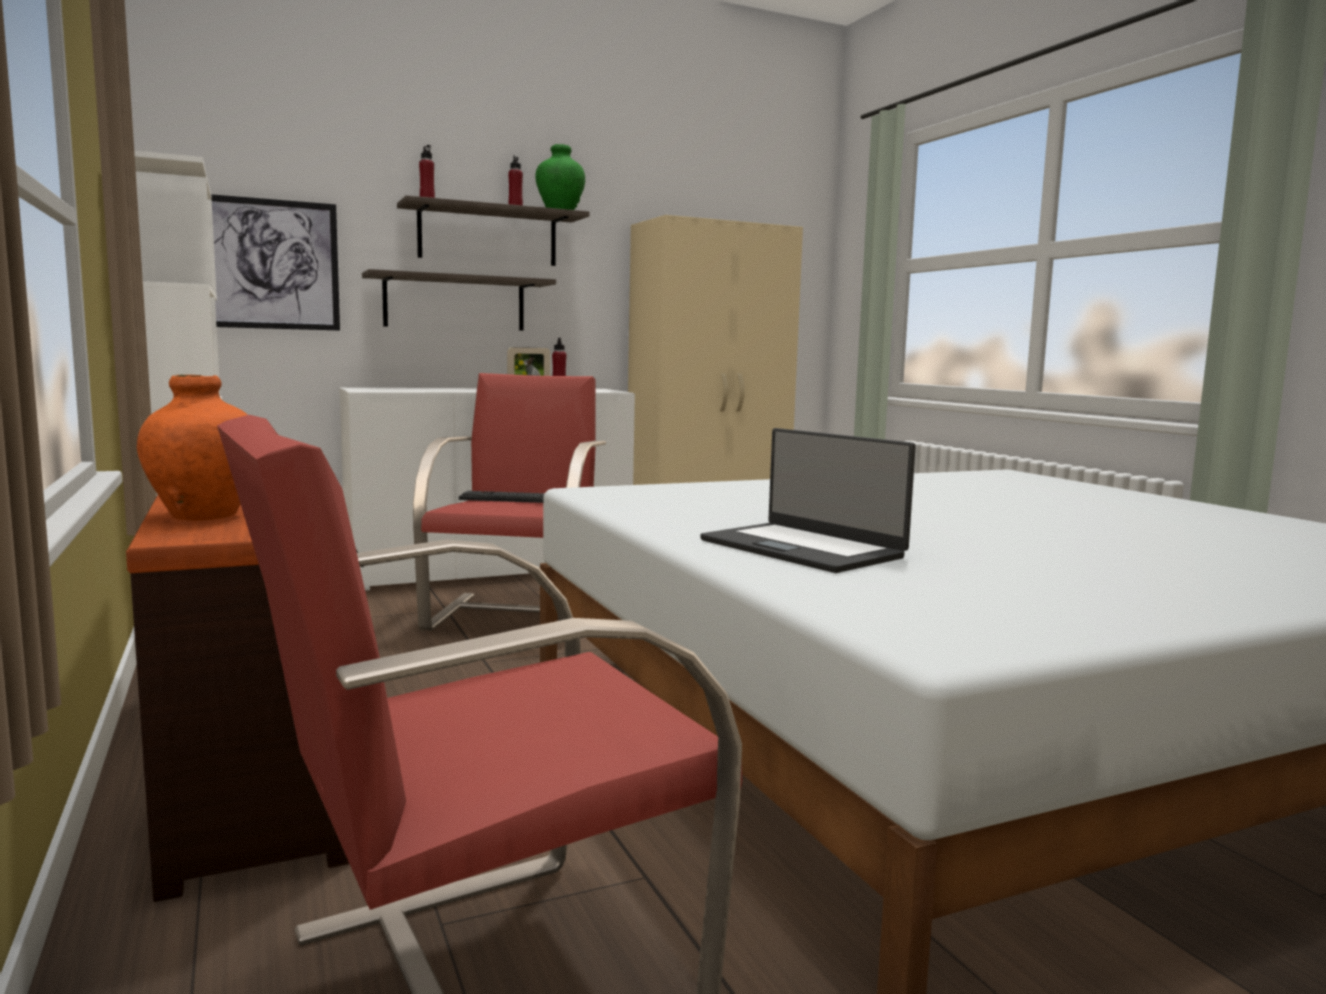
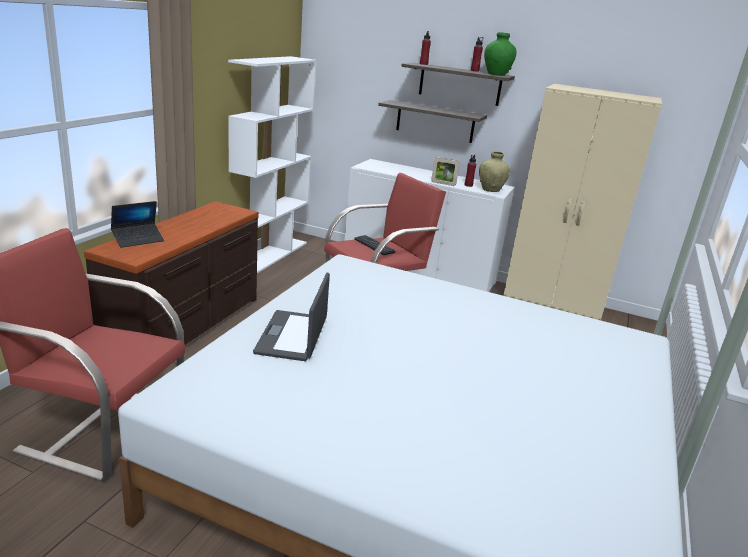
camera: 45 degrees right, 15 degrees up
orange vase [137,375,248,521] -> laptop [111,201,164,248]
picture [211,194,340,331] -> none
none -> beige vase [479,152,510,192]

